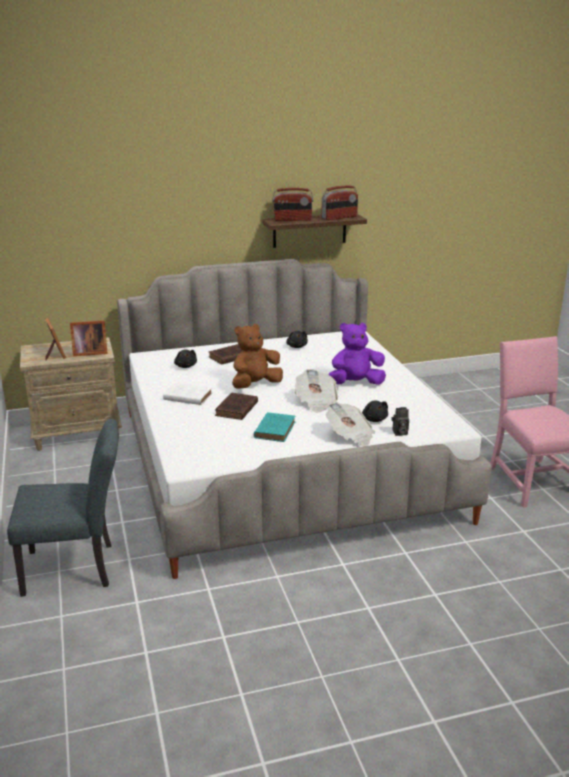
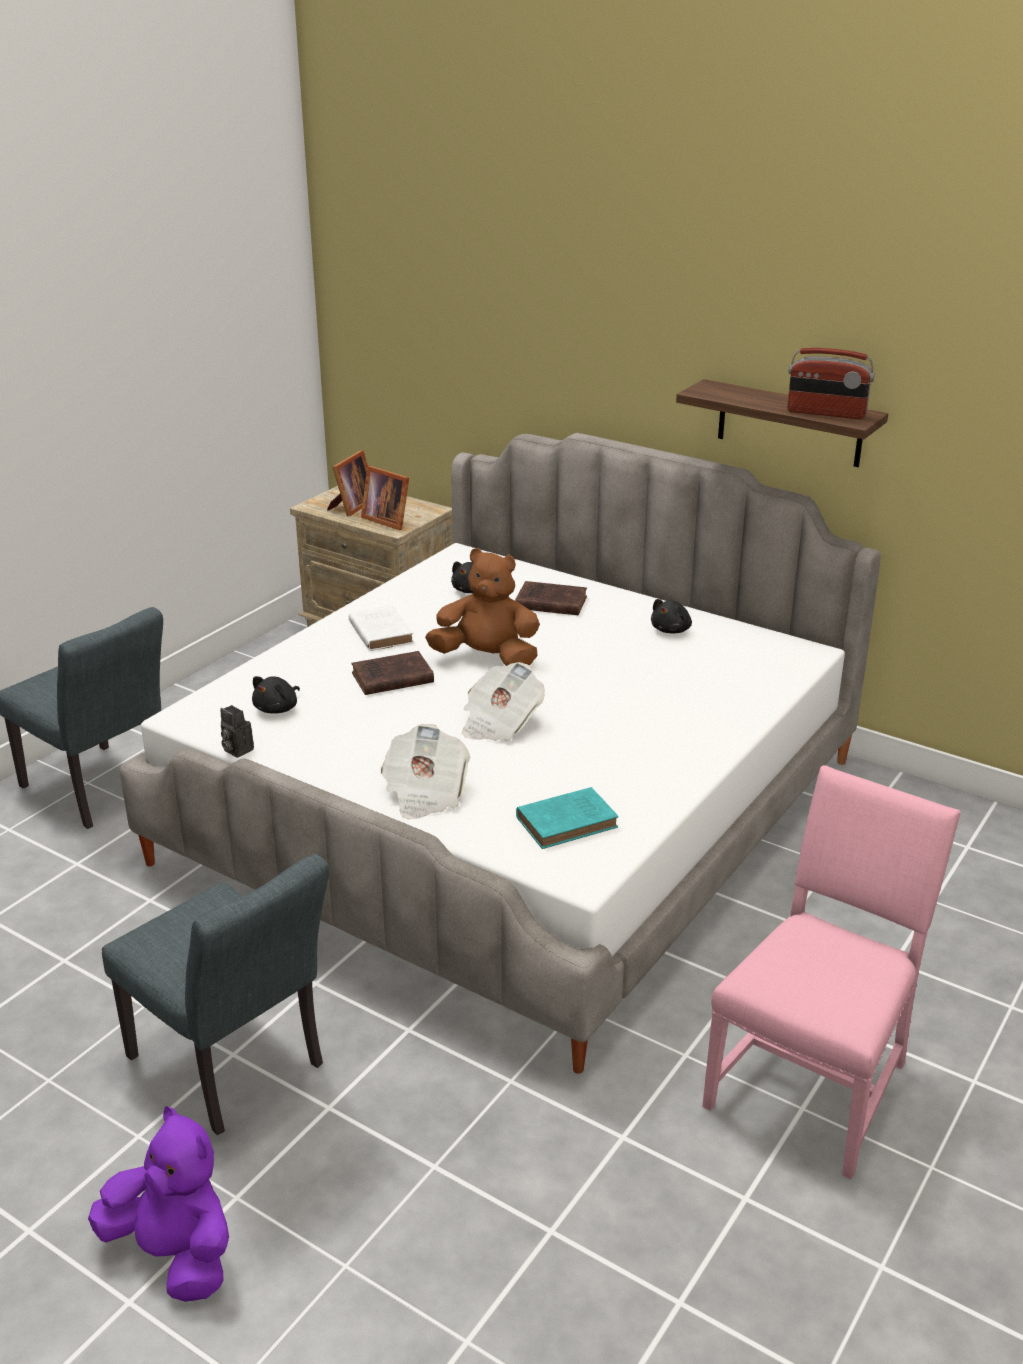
camera: 50 degrees right, 5 degrees up
turquoise book [254,412,296,442] -> turquoise book moved to [516,787,618,849]
radio [272,188,313,221] -> none
purple plush toy [328,323,386,385] -> purple plush toy moved to [88,1106,229,1302]
black plush toy [362,401,388,422] -> black plush toy moved to [252,676,300,713]
camera [391,407,409,436] -> camera moved to [220,705,254,758]
none -> grey chair [102,854,329,1135]

